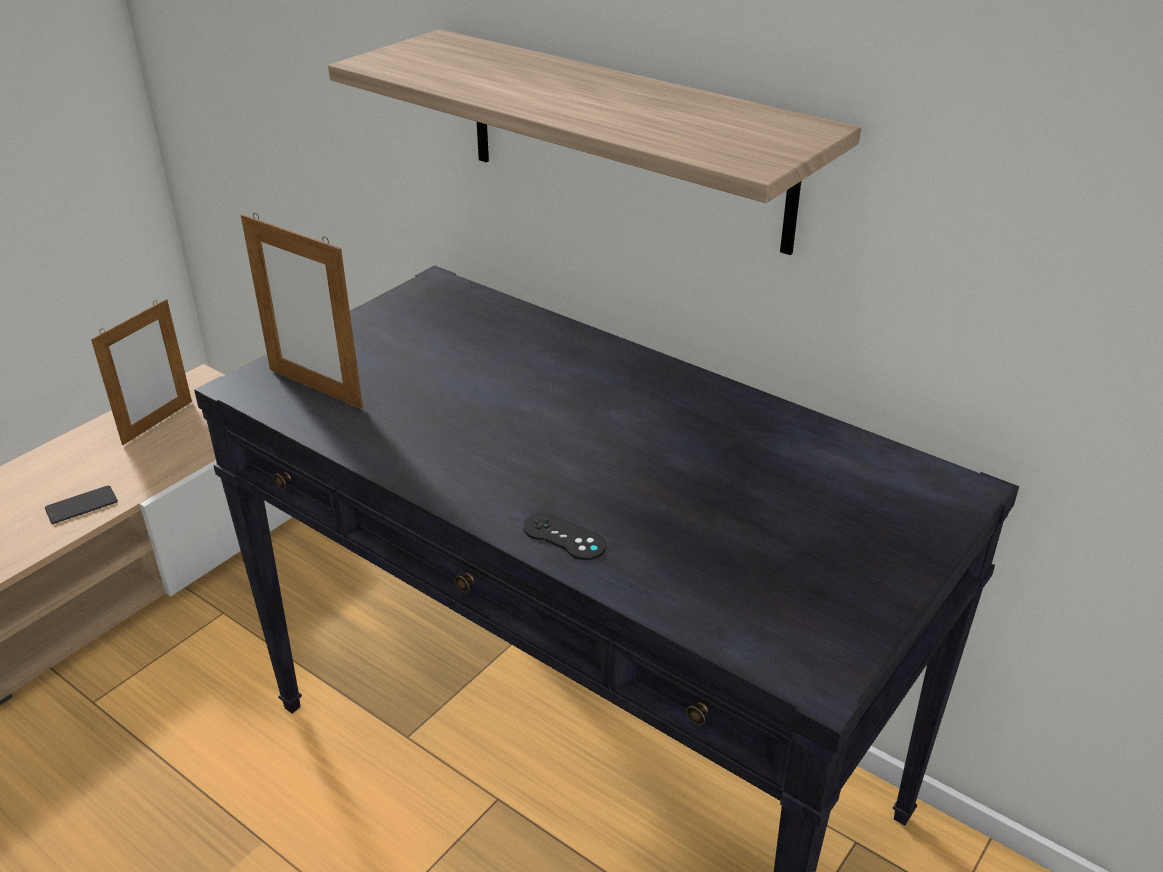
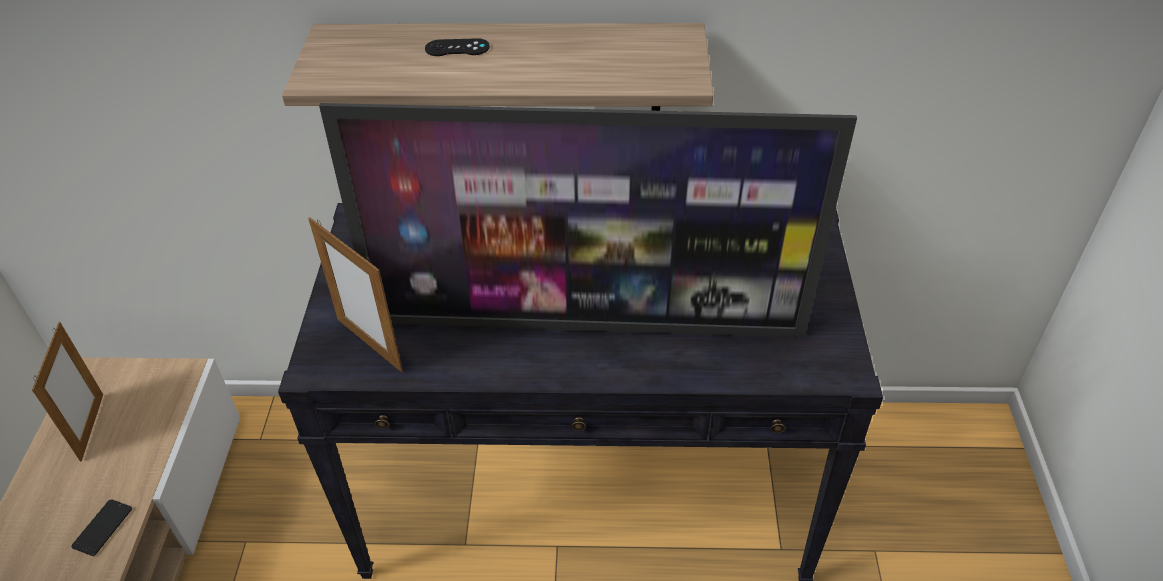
camera: 35 degrees left, 10 degrees up
picture frame [241,213,363,409] -> picture frame turned 45 degrees clockwise [308,217,403,372]
black game controller [523,512,606,560] -> black game controller moved to [425,38,490,56]
none -> television [319,103,857,338]

